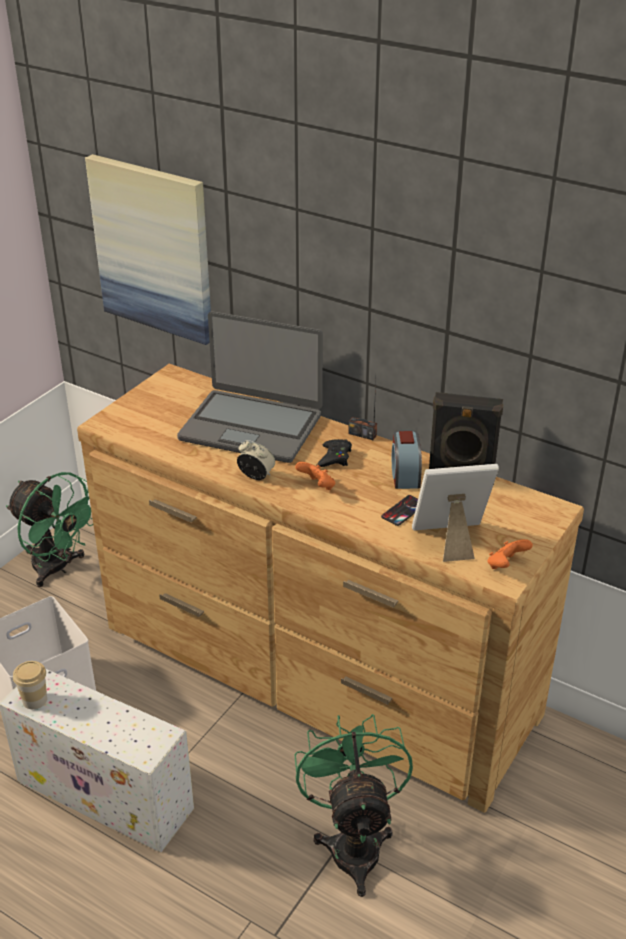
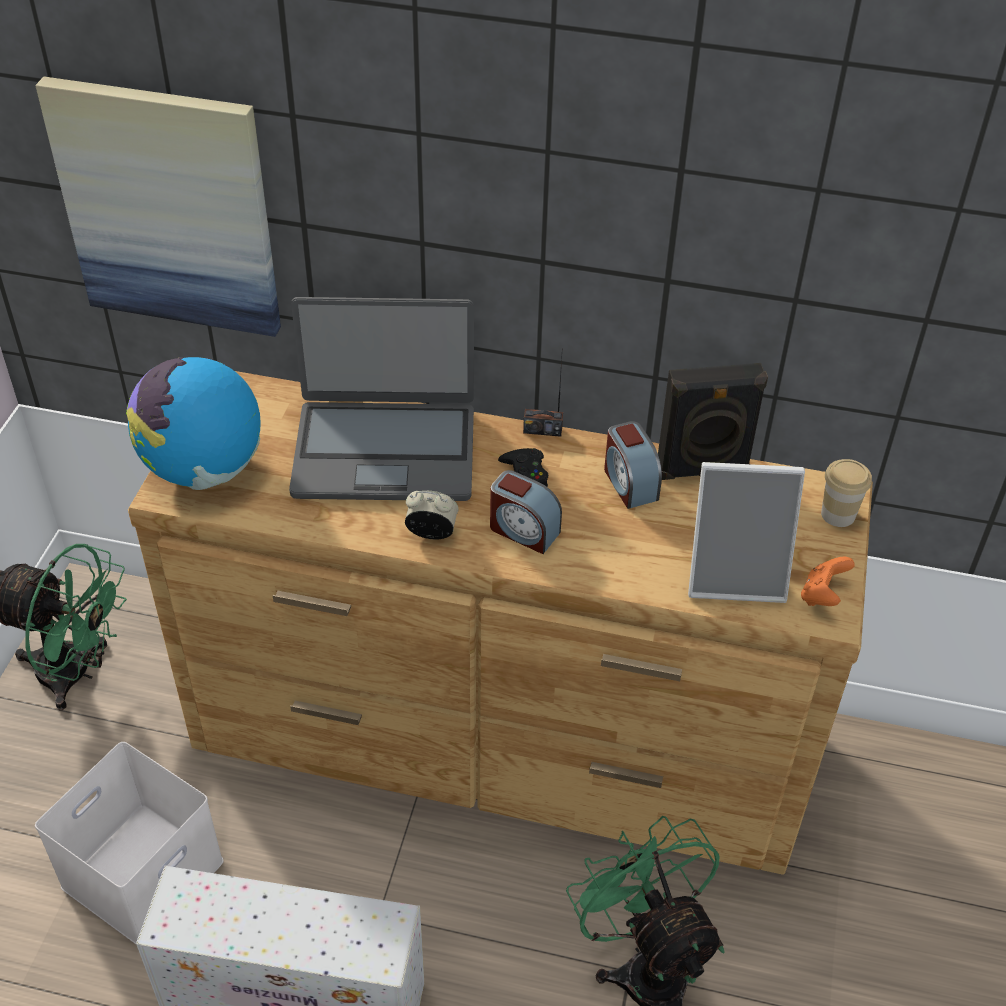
camera: 20 degrees left, 10 degrees up
cup [13,661,47,709] -> cup moved to [821,459,872,527]
orange game controller [295,462,335,490] -> alarm clock [490,470,562,554]
phone [381,495,418,526] -> none
picture frame [412,464,499,562] -> picture frame turned 150 degrees counterclockwise [688,462,805,603]
none -> globe [126,357,261,490]

